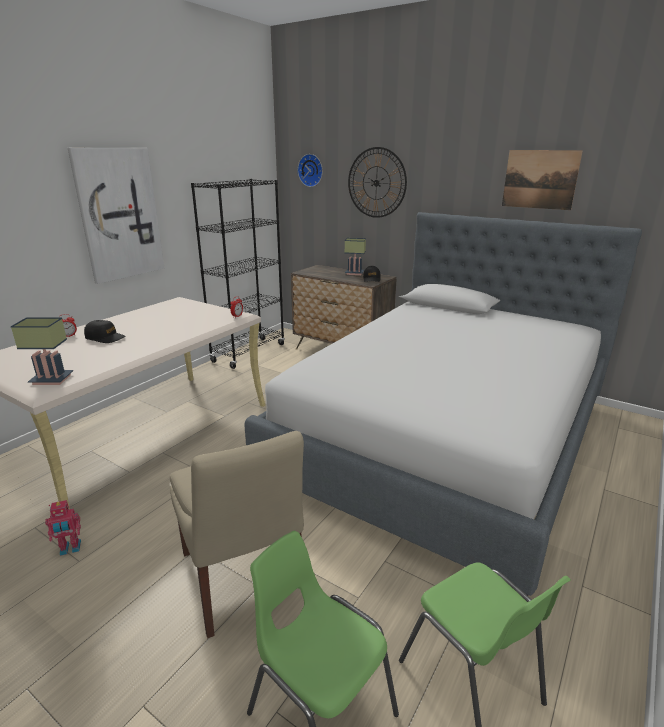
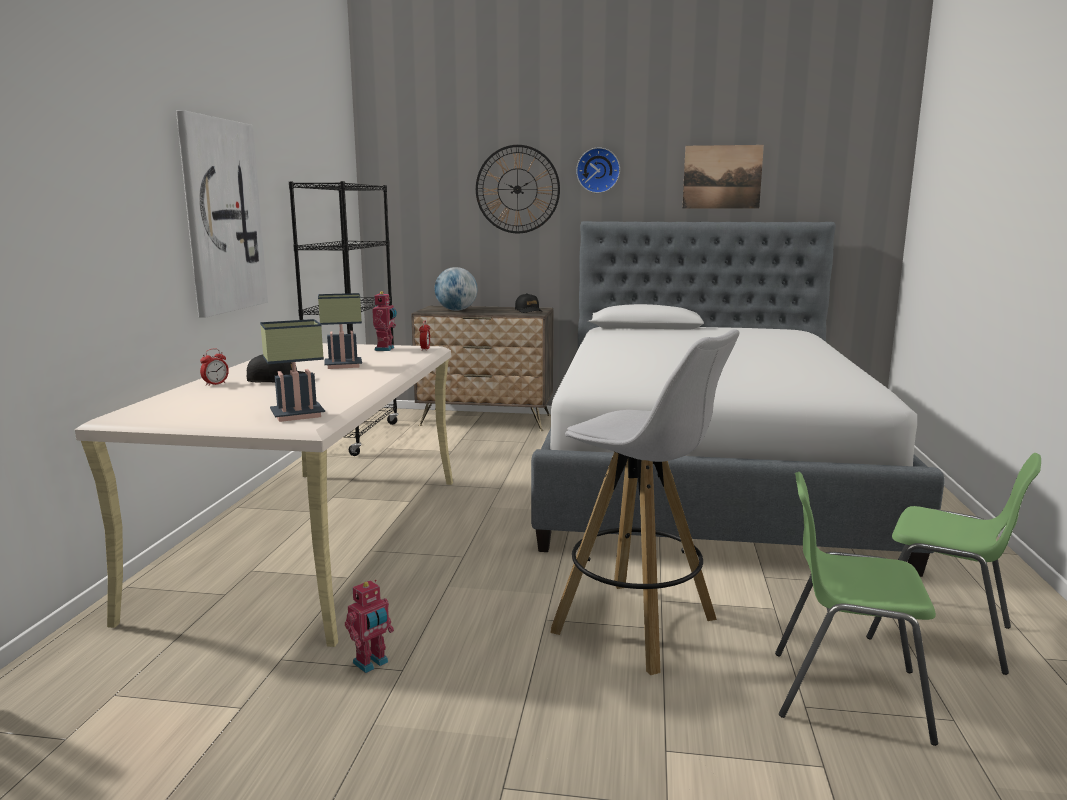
camera: 25 degrees left, 10 degrees down
beige chair [170,431,304,638] -> white stool [550,329,740,675]
wall clock [298,154,323,187] -> wall clock moved to [576,147,620,193]
table lamp [345,238,366,275] -> table lamp moved to [318,293,362,369]
none -> toy robot [372,291,397,351]
none -> globe [435,267,477,311]

